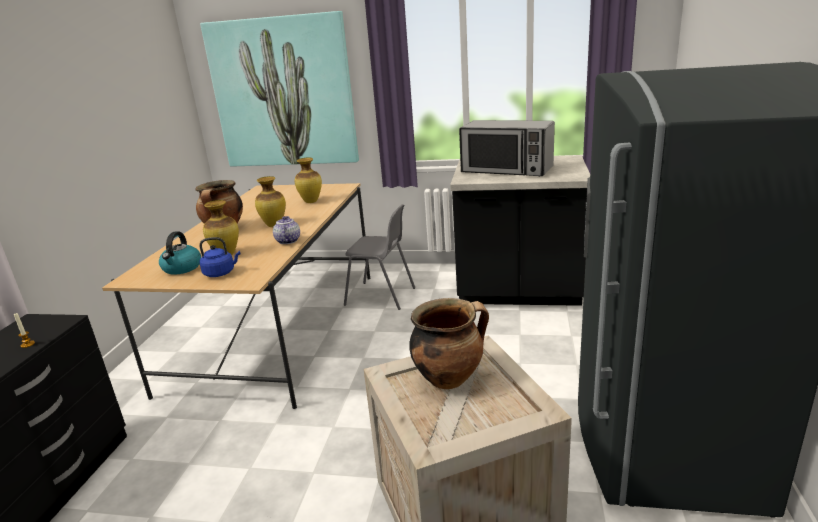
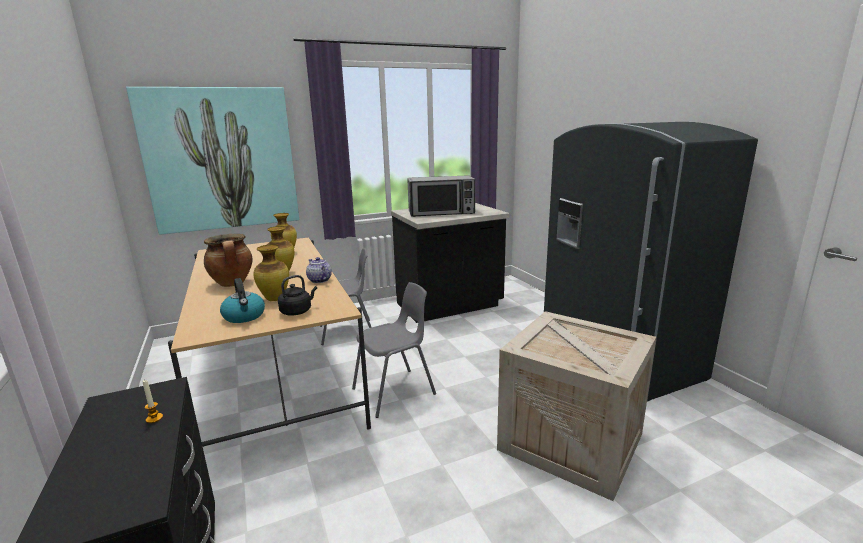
camera: 35 degrees left, 5 degrees down
blue kettle [199,237,240,277] -> black kettle [278,275,317,316]
cooking pot [409,298,489,389] -> none
none -> grey chair [352,282,436,418]

